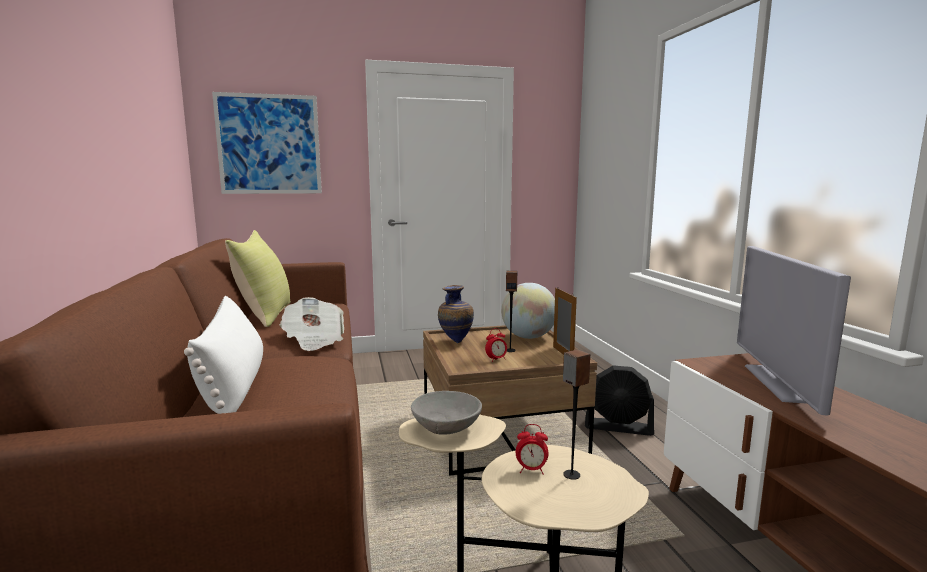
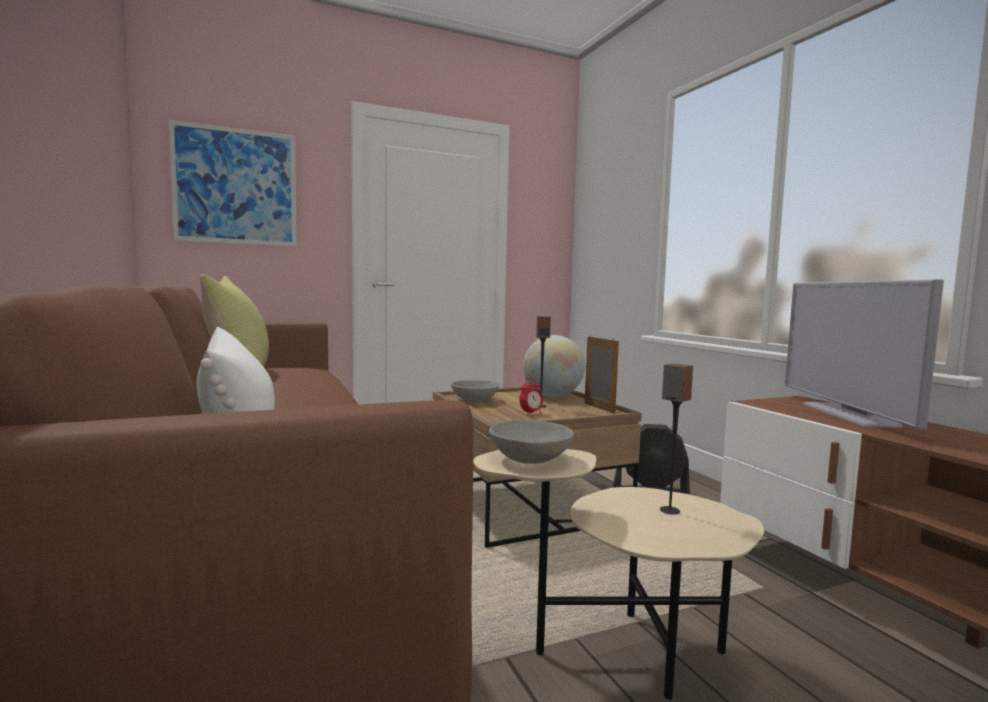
camera: 10 degrees left, 5 degrees down
newspaper [280,297,344,351] -> none
vase [438,285,474,343] -> grey bowl [451,380,499,402]
alarm clock [516,424,548,474] -> none

